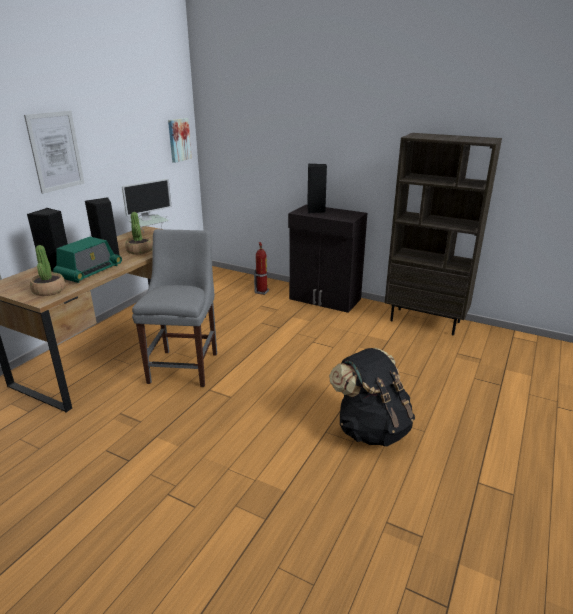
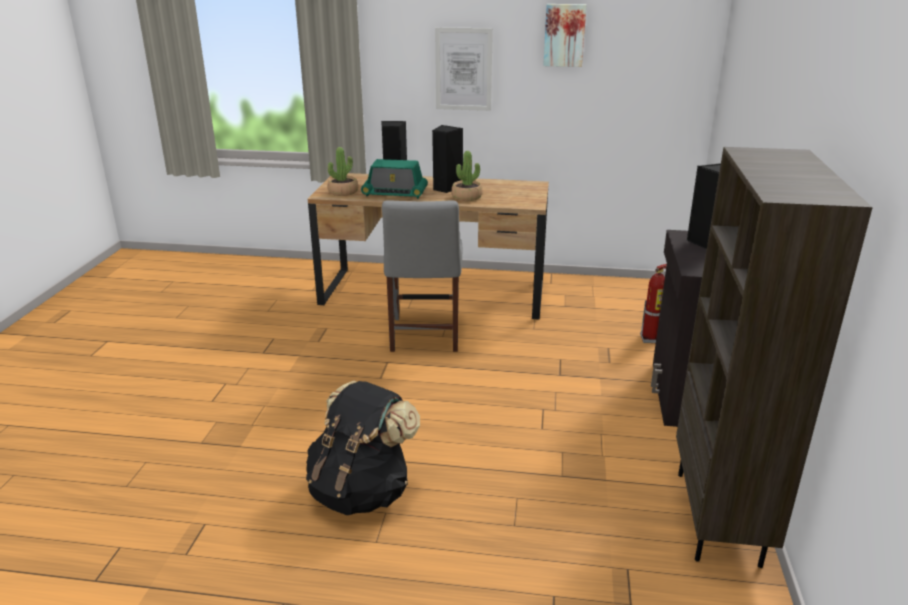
camera: 70 degrees right, 0 degrees up
monitor [122,179,172,232] -> none
grey chair [132,229,217,387] -> grey chair turned 105 degrees clockwise [382,200,462,352]
picture [168,118,192,163] -> picture moved to [543,4,587,67]

